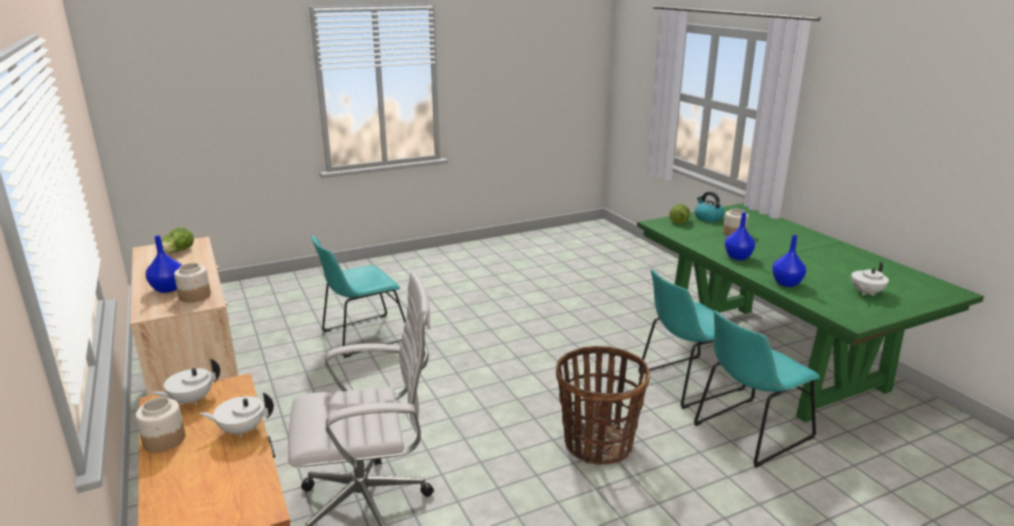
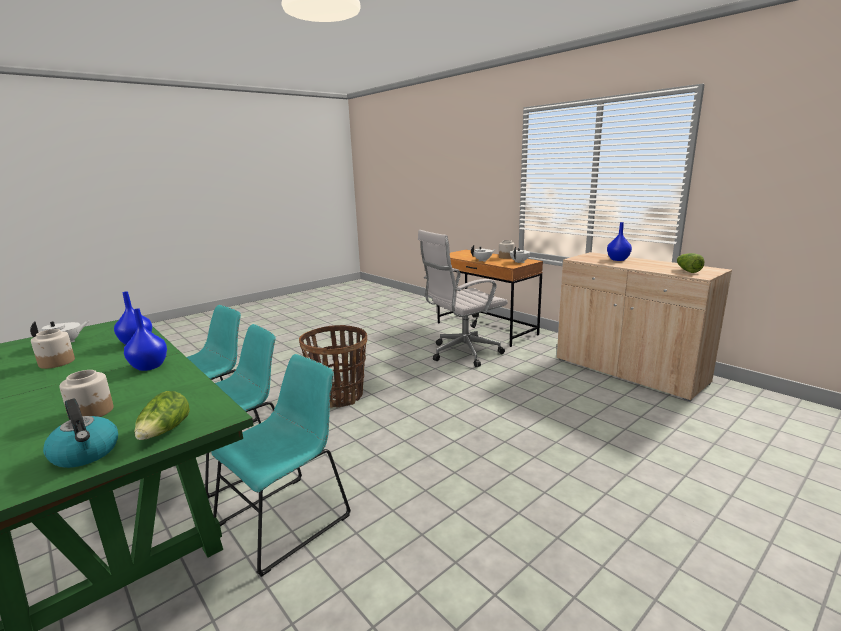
camera: 165 degrees right, 5 degrees down
jar [174,263,211,302] -> jar moved to [31,329,75,369]
turquoise chair [311,235,406,358] -> turquoise chair moved to [211,354,351,577]

